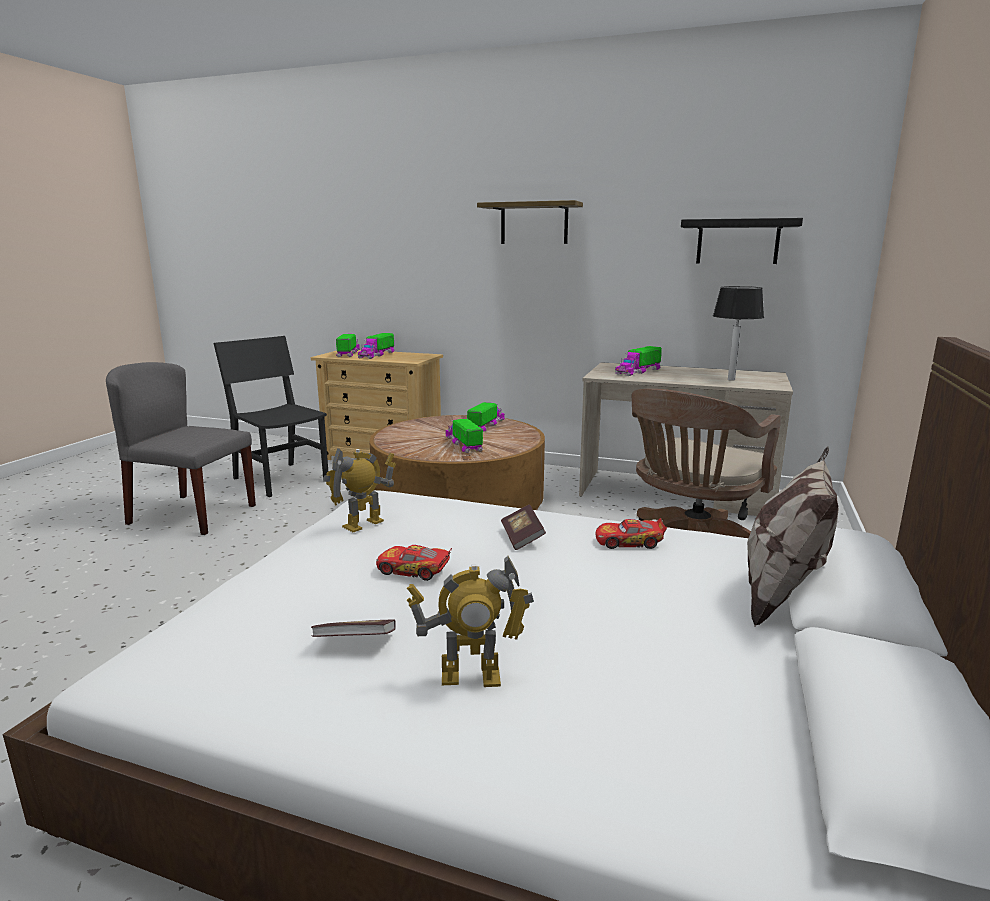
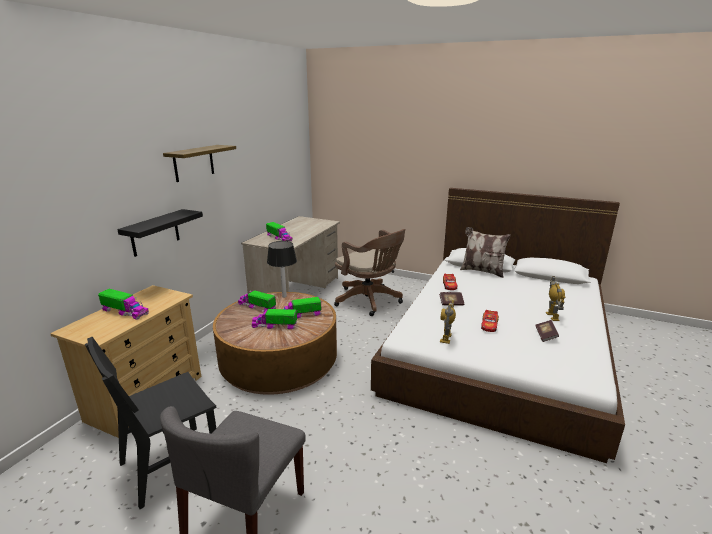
camera: 85 degrees left, 5 degrees up
toy robot [323,448,396,532] -> toy robot turned 60 degrees clockwise [440,300,456,344]
toy truck [336,334,360,357] -> toy truck moved to [251,309,297,329]
black shelf [681,218,803,264] -> black shelf moved to [117,209,203,257]
table lamp [713,286,764,381] -> table lamp moved to [267,241,297,298]

